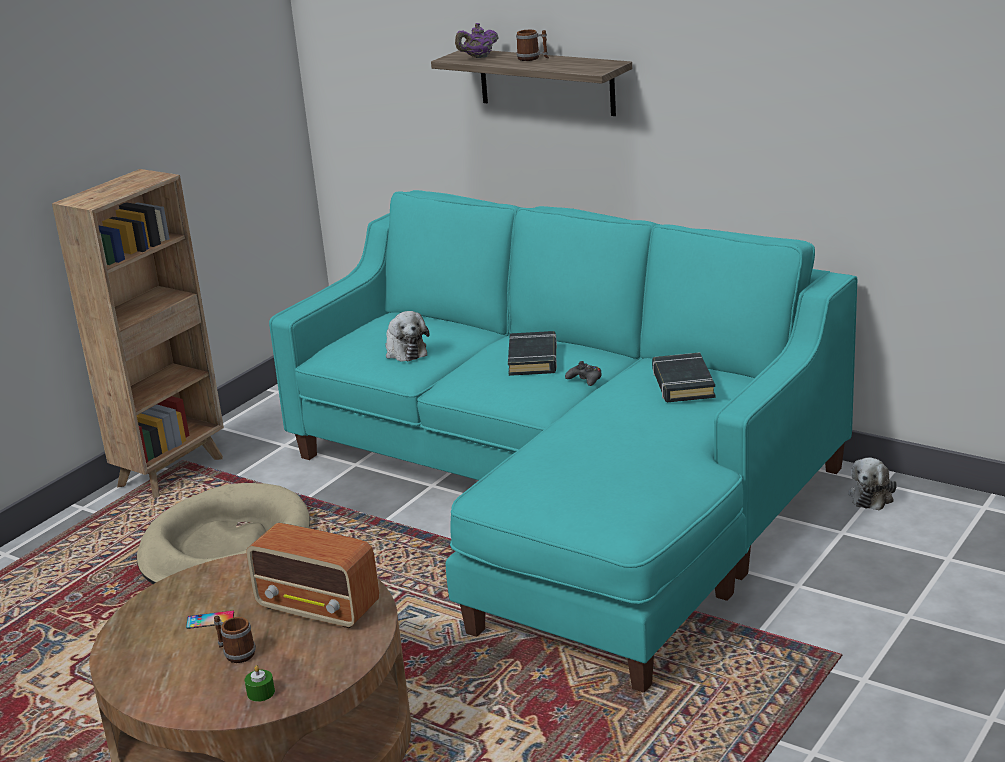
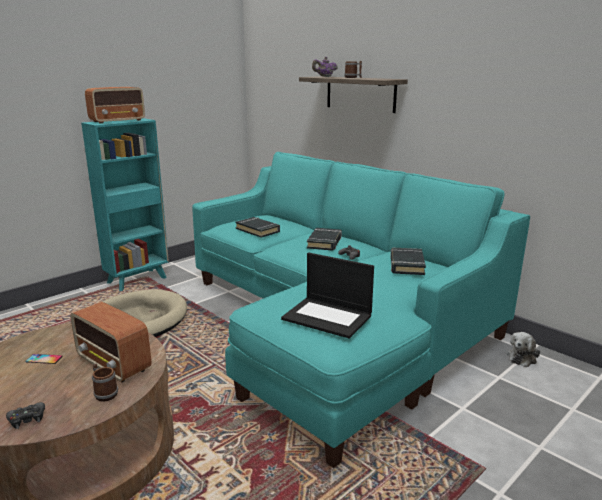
camera: 10 degrees right, 5 degrees down
brown bookcase [52,169,224,498] -> turquoise bookcase [81,118,169,291]
mug [214,616,256,663] -> mug moved to [92,364,118,402]
green candle [245,665,275,702] -> black game controller [6,402,45,429]
plush toy [385,311,429,361] -> black book [235,217,280,238]
none -> radio [85,87,145,124]
none -> laptop [281,252,374,339]

